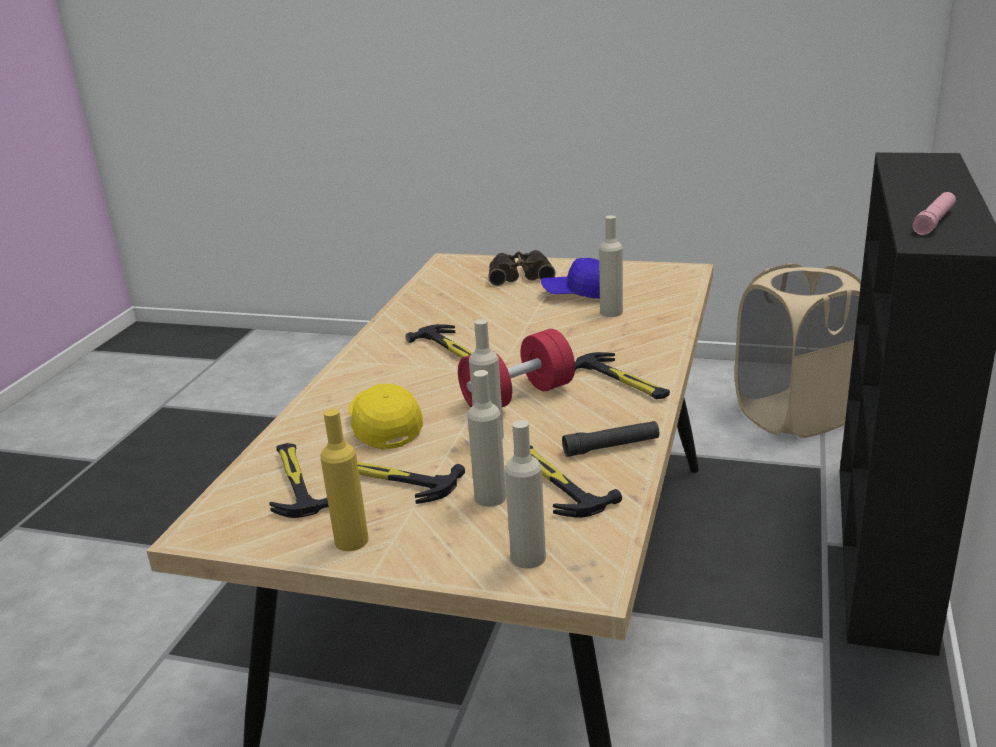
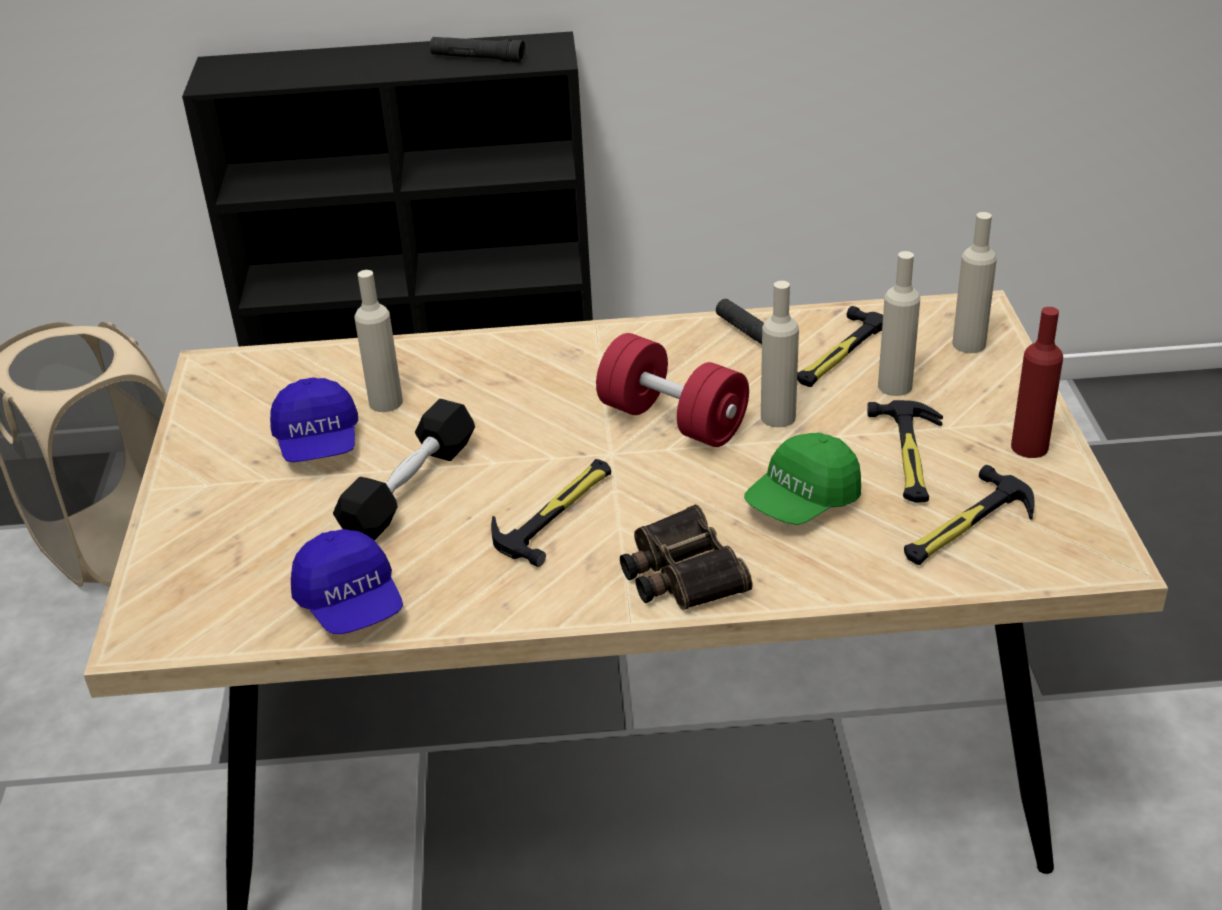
camera: 110 degrees left, 10 degrees up
yellow bottle [320,409,369,551] -> red bottle [1011,307,1063,458]
yellow cap [349,384,423,450] -> green cap [744,433,861,525]
binoculars [488,250,556,286] -> binoculars moved to [620,504,753,610]
hammer [575,352,670,399] -> none
pink flashlight [912,192,956,235] -> black flashlight [430,37,526,63]
none -> blue cap [291,529,403,634]
none -> black dumbbell [333,399,475,540]

